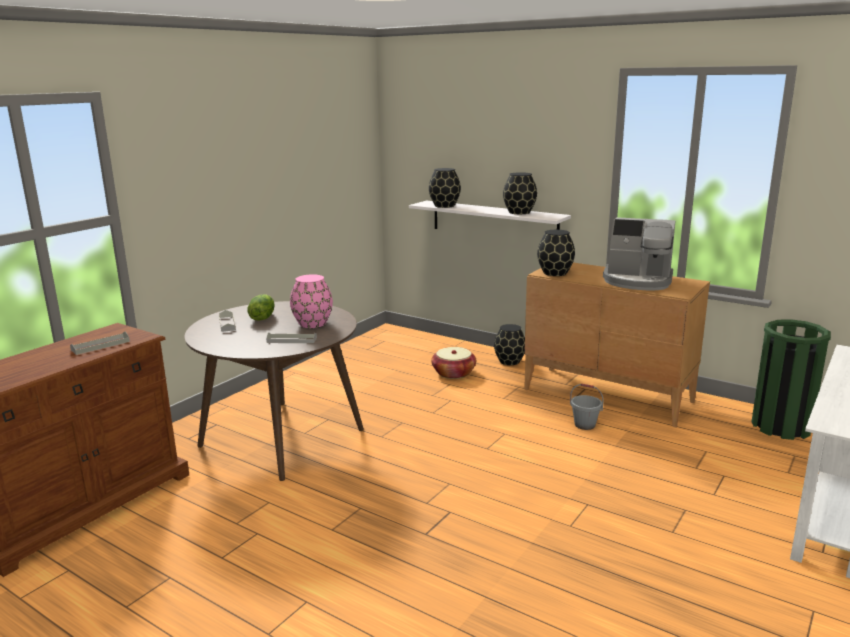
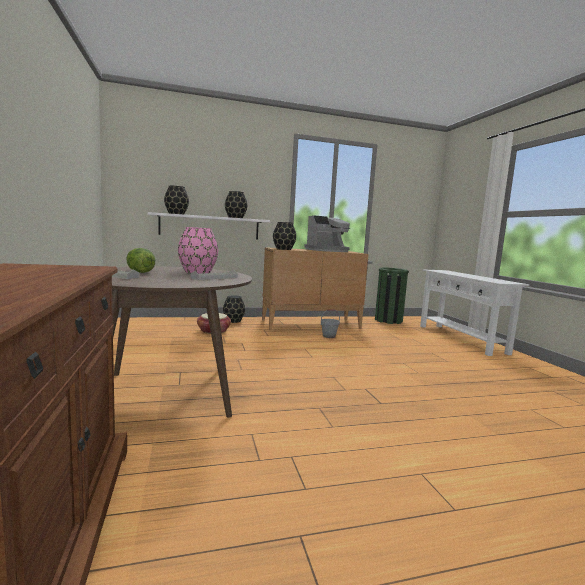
camera: 50 degrees left, 10 degrees down
grey tray [70,331,130,355] -> none

